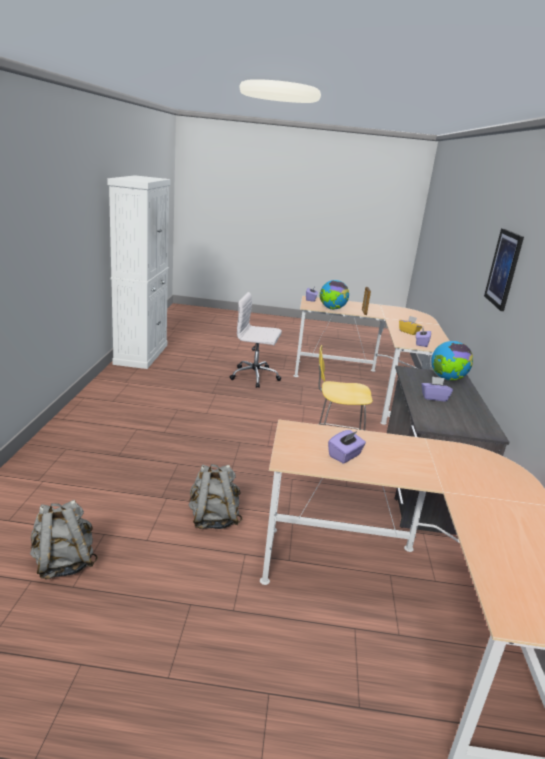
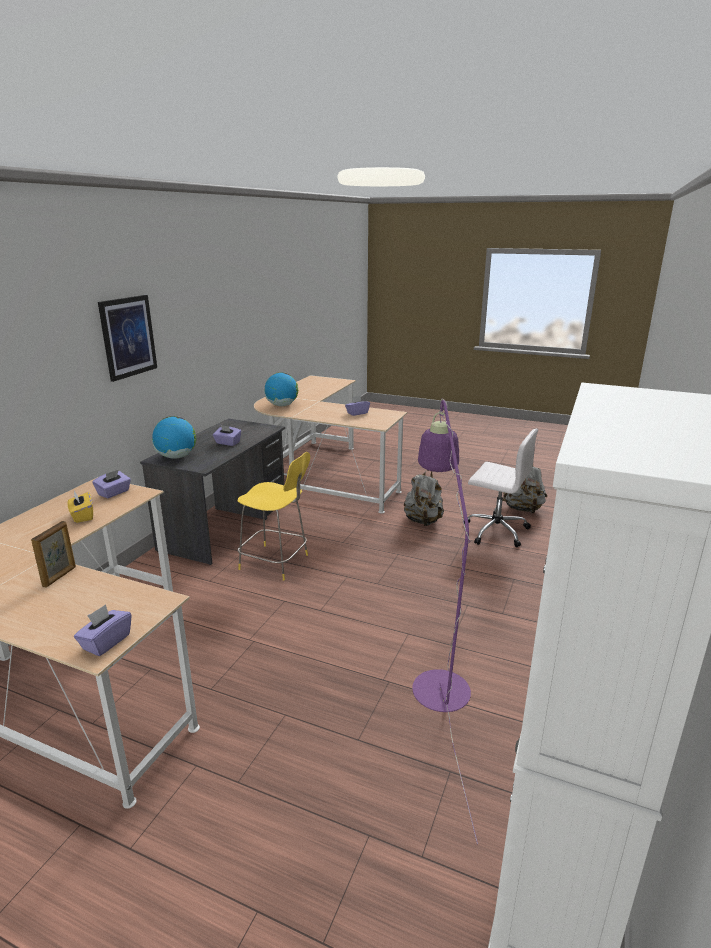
camera: 160 degrees left, 0 degrees up
white office chair [230,292,282,388] -> white office chair moved to [464,429,538,547]
globe [320,280,349,310] -> globe moved to [264,372,298,406]
none -> purple floor lamp [412,399,478,844]

